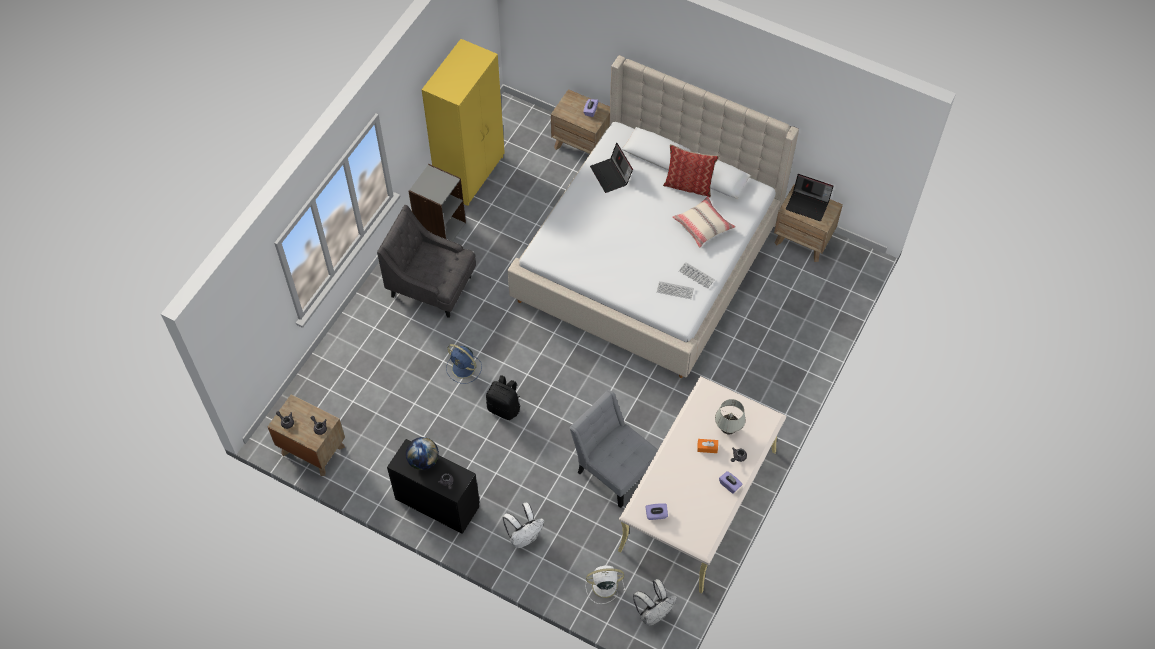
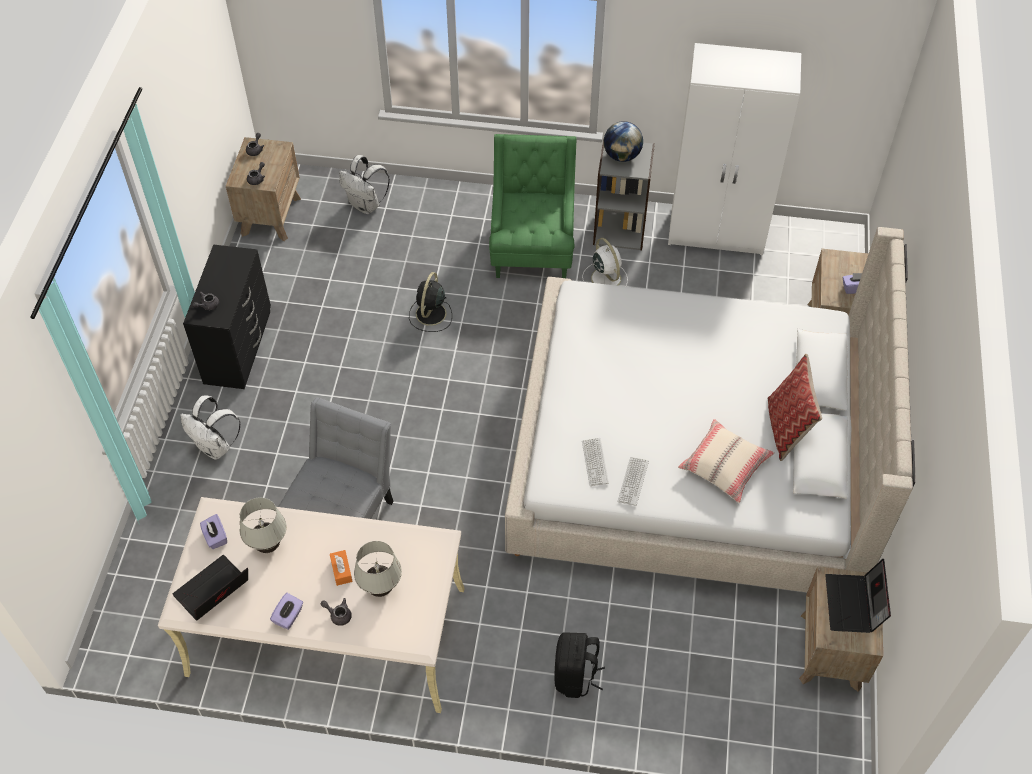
camera: 70 degrees right, 5 degrees down
grey armchair [377,205,476,318] -> green armchair [489,134,577,278]
globe [406,437,439,470] -> globe moved to [604,121,643,162]
yellow wardrobe [422,39,505,206] -> white wardrobe [668,43,801,255]
blue fan [446,344,482,384] -> black fan [409,272,452,332]
black backpack [486,375,520,420] -> black backpack moved to [555,632,605,698]
white fan [586,566,625,604] -> white fan moved to [582,238,628,286]
laptop [590,143,633,193] -> laptop moved to [173,555,248,620]
white backpack [633,579,677,626] -> white backpack moved to [339,155,390,214]
none -> white table lamp [240,497,287,553]

